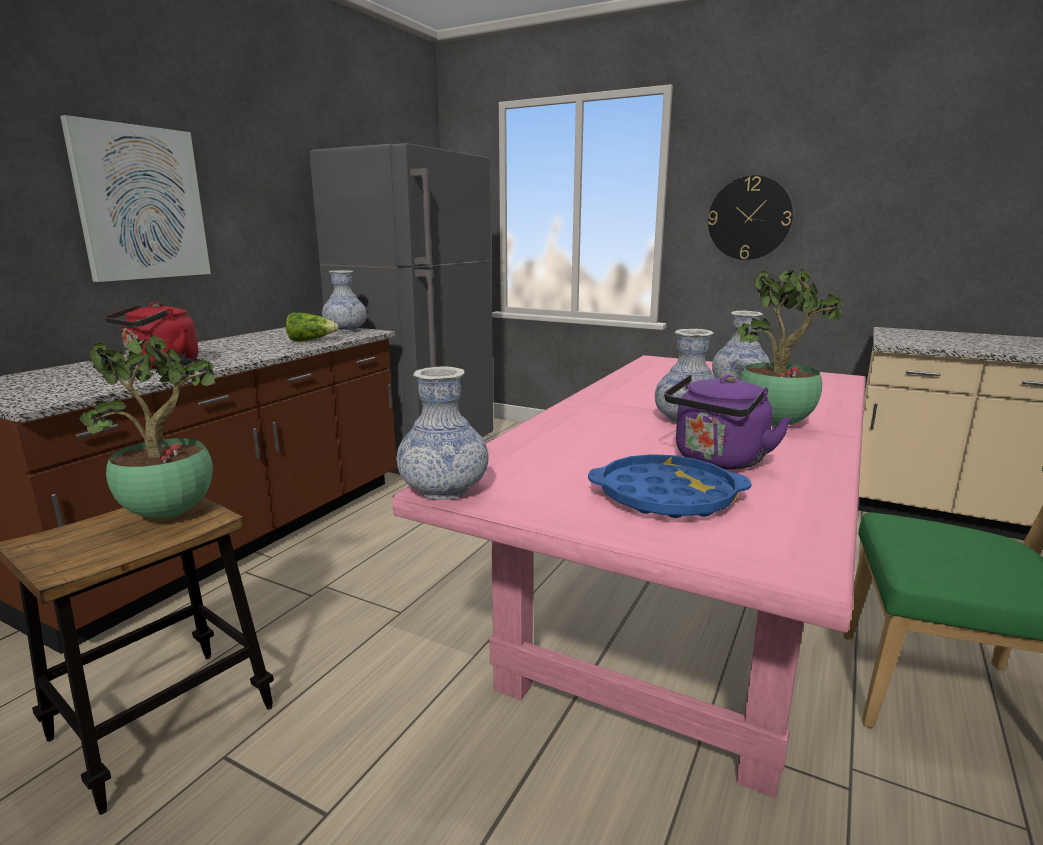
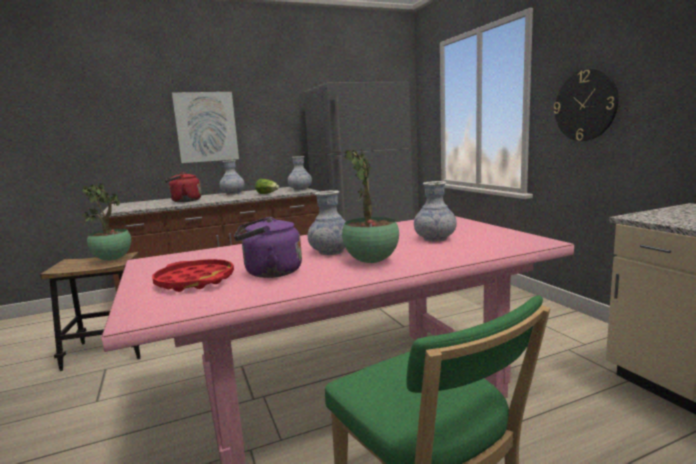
camera: 40 degrees right, 5 degrees down
vase [396,366,489,500] -> vase moved to [220,160,245,195]
blue tray [588,454,751,518] -> red tray [152,259,234,292]

